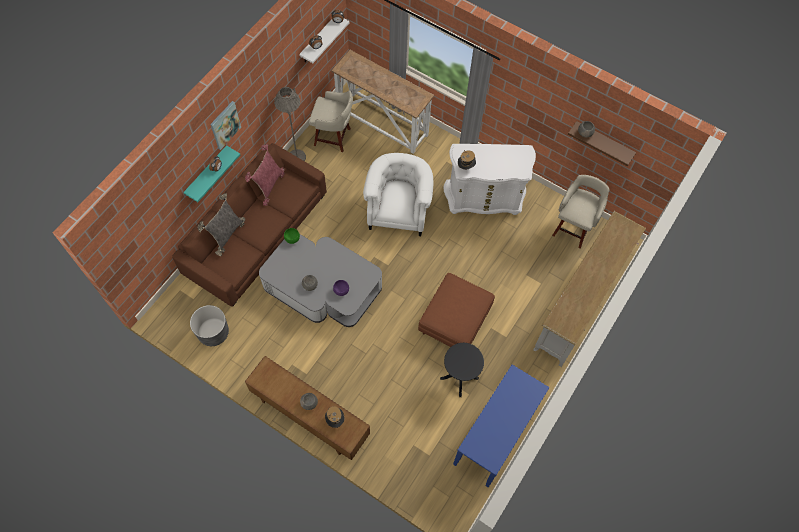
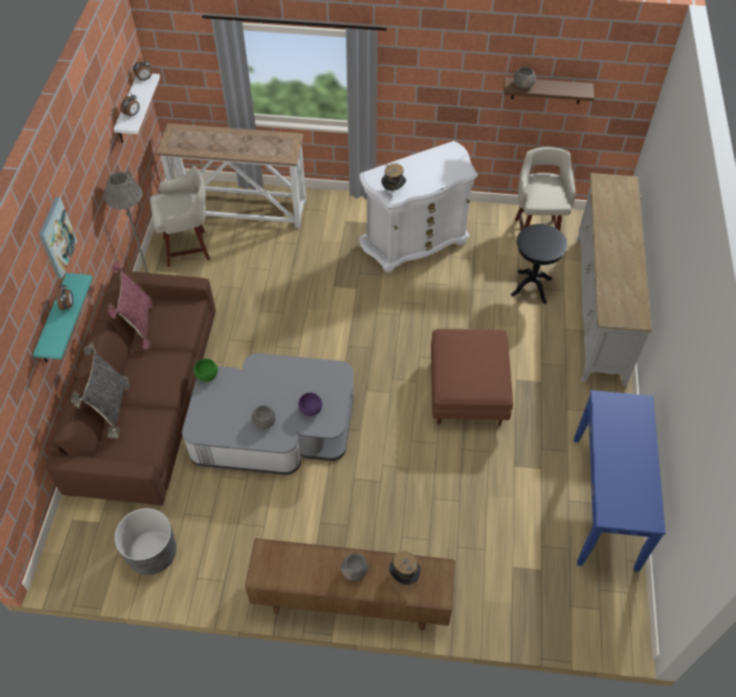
camera: 25 degrees left, 10 degrees down
white armchair [363,153,433,236] -> none
black side table [440,343,484,397] -> black side table moved to [511,224,567,304]

